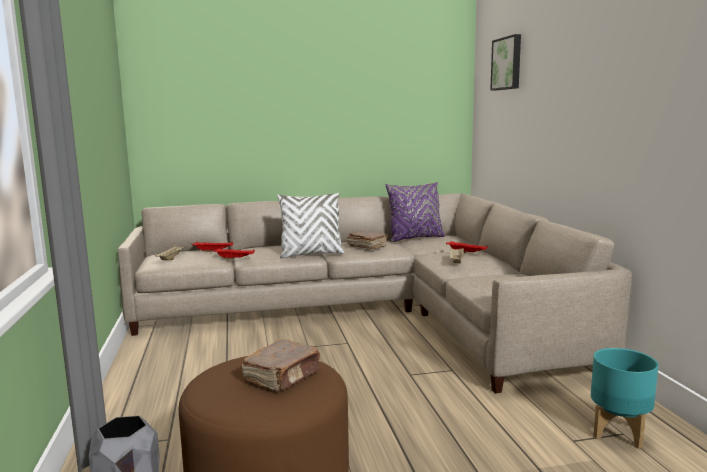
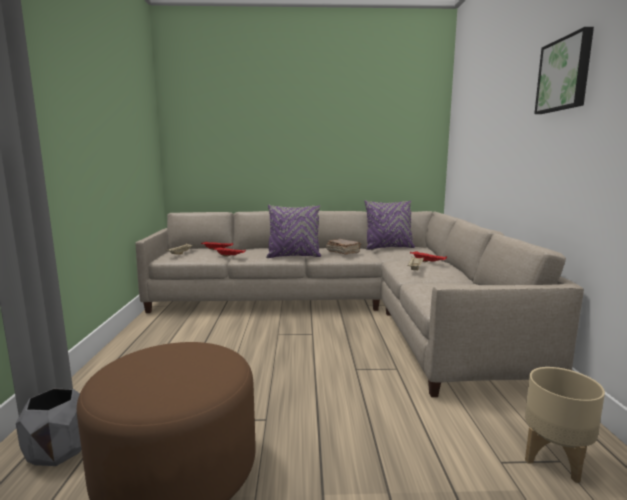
camera: 10 degrees right, 0 degrees up
brown book [241,339,321,391] -> none
white pillow [277,193,344,259] -> purple pillow [266,204,321,258]
picture [490,34,521,91] -> picture moved to [534,27,594,114]
turquoise planter [591,348,658,449] -> beige planter [525,367,605,483]

